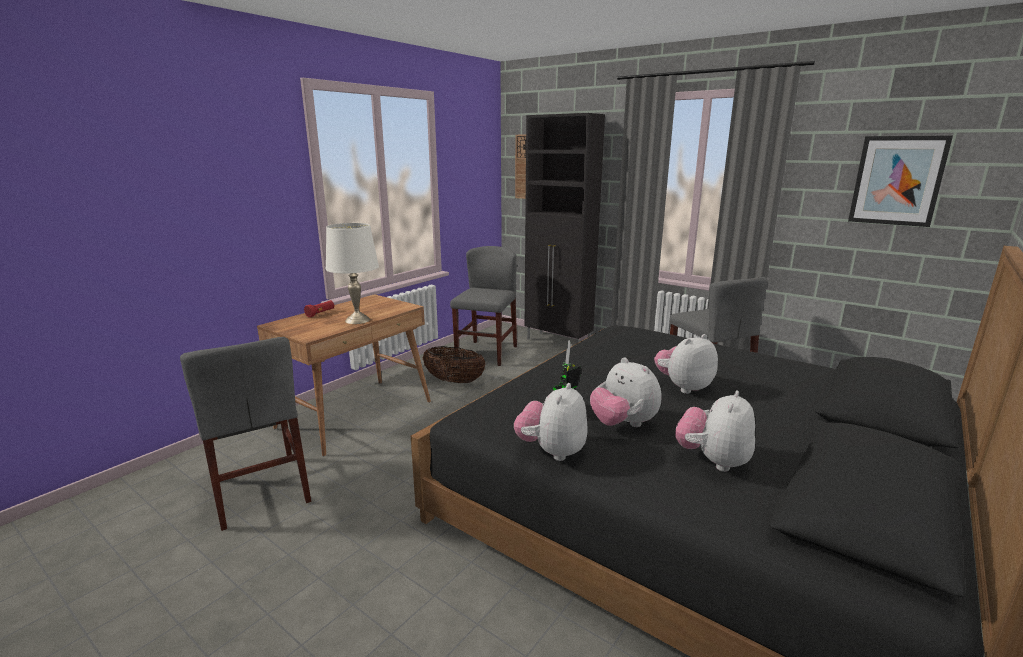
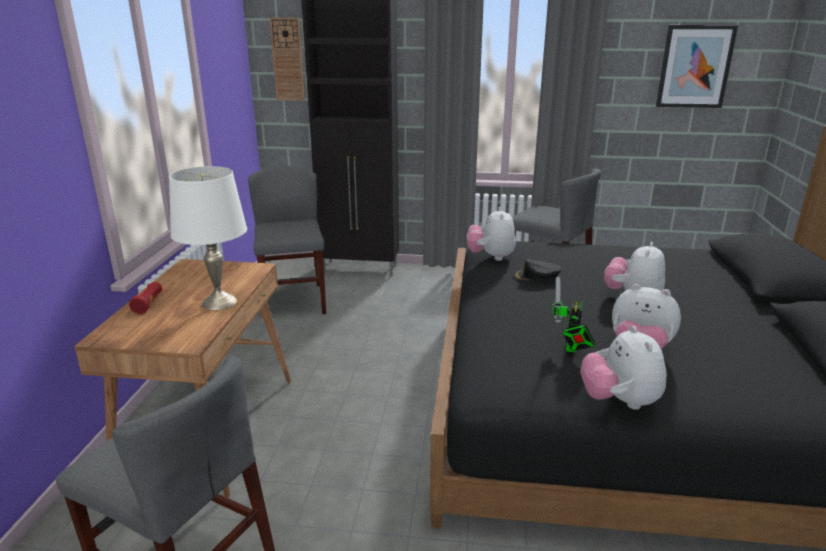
camera: 30 degrees left, 5 degrees up
basket [422,346,486,383] -> none
plush toy [675,391,755,472] -> plush toy moved to [467,207,516,261]
none -> black cap [514,259,562,283]

